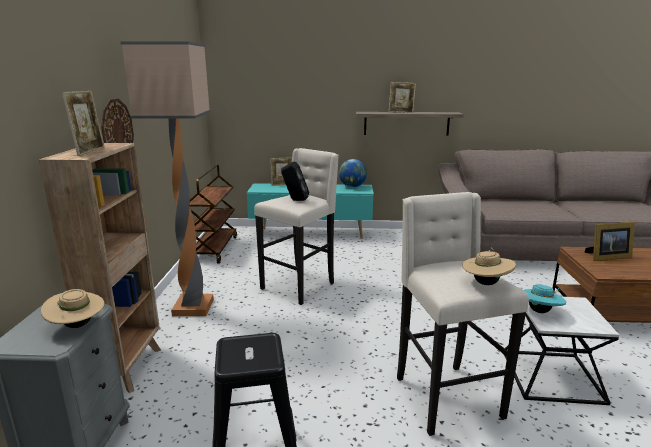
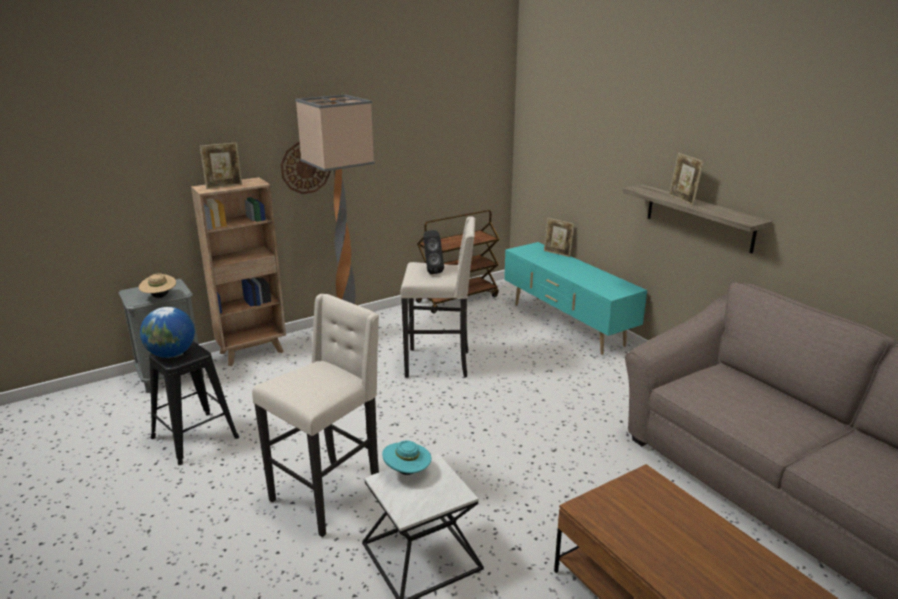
camera: 55 degrees right, 5 degrees up
globe [339,159,367,187] -> globe moved to [140,307,195,358]
beige hat [462,247,516,285] -> none
picture frame [584,222,635,261] -> none

